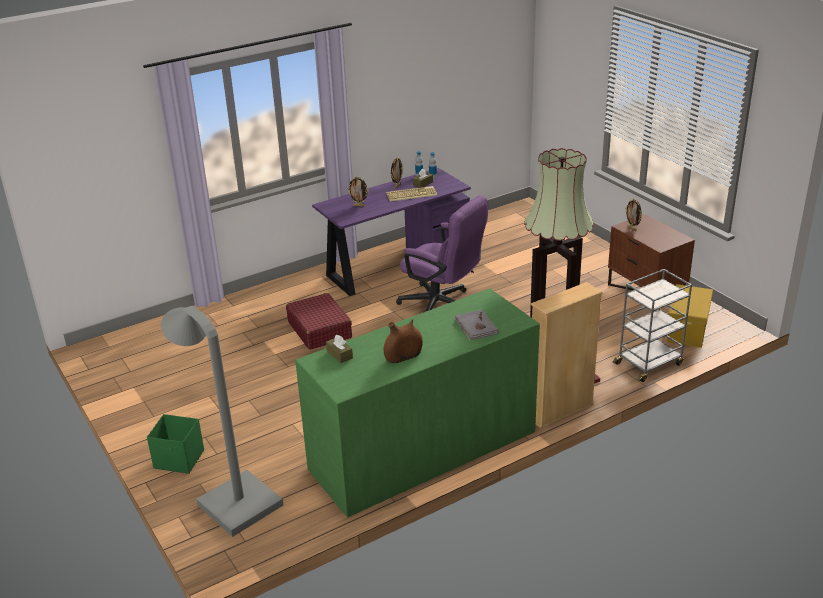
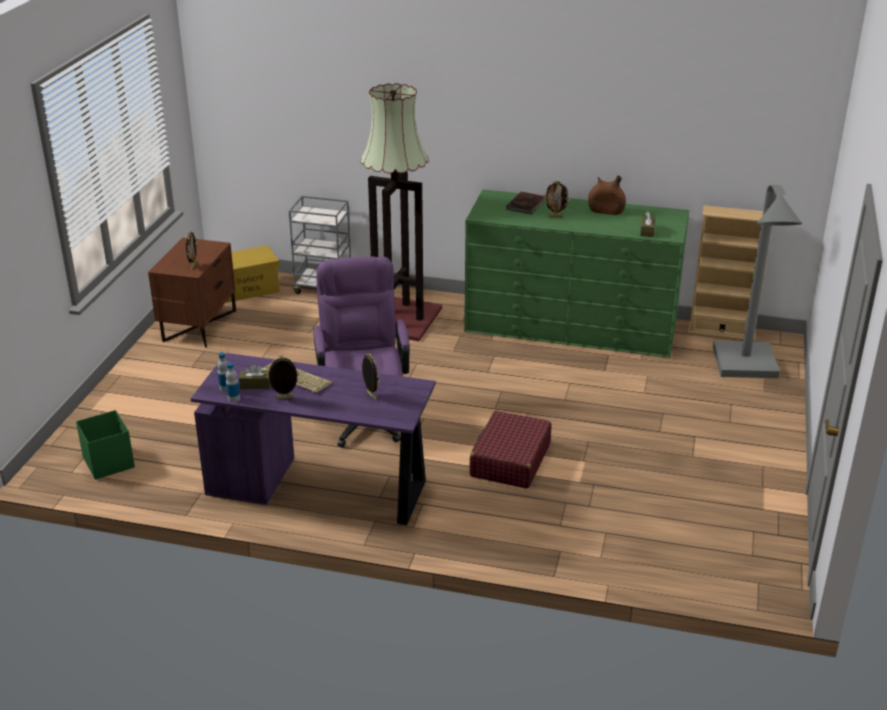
camera: 135 degrees left, 0 degrees up
green storage box [147,414,204,474] -> green storage box moved to [76,410,135,480]
grey book [455,309,499,340] -> brown book [506,191,546,214]
beige bookcase [531,282,603,428] -> beige bookcase moved to [688,205,772,341]
none -> picture frame [544,181,570,218]

